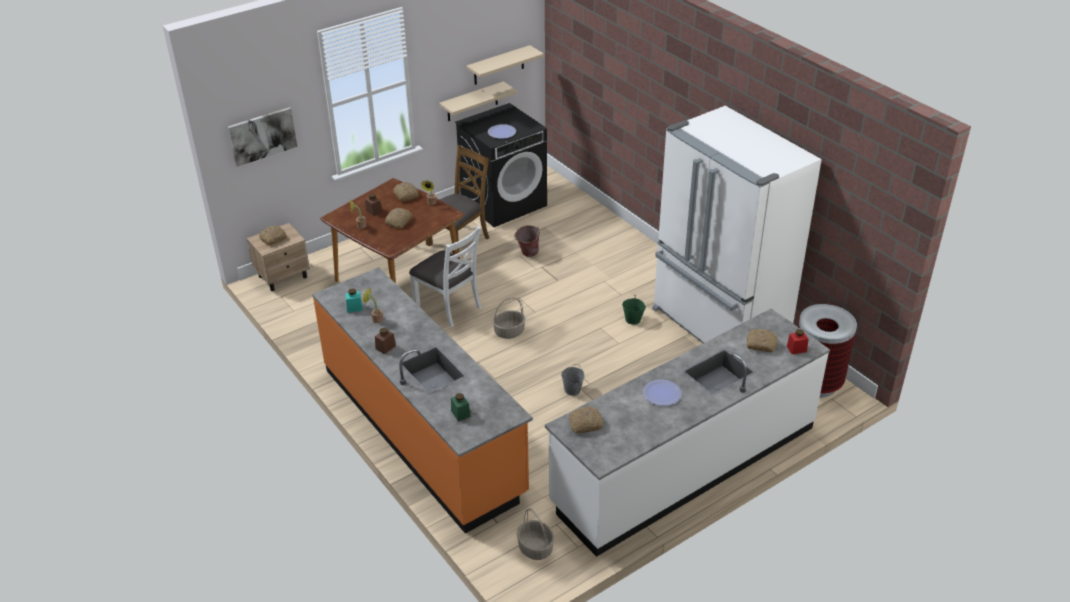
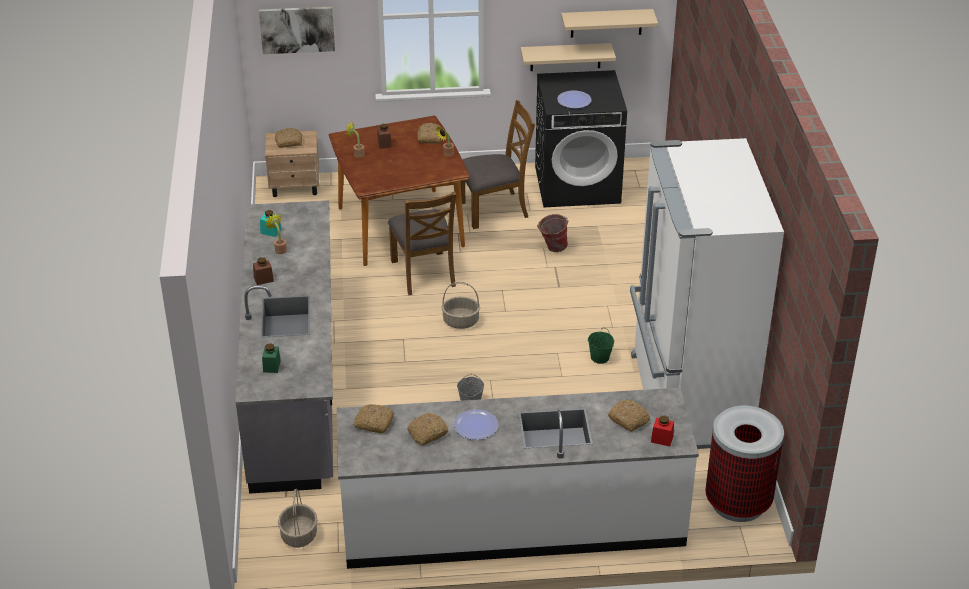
camera: 30 degrees right, 0 degrees up
orange counter [312,267,533,534] -> grey counter [235,200,333,494]
bread [385,208,412,228] -> bread moved to [407,413,448,445]
white chair [409,226,482,328] -> brown chair [388,192,456,295]

